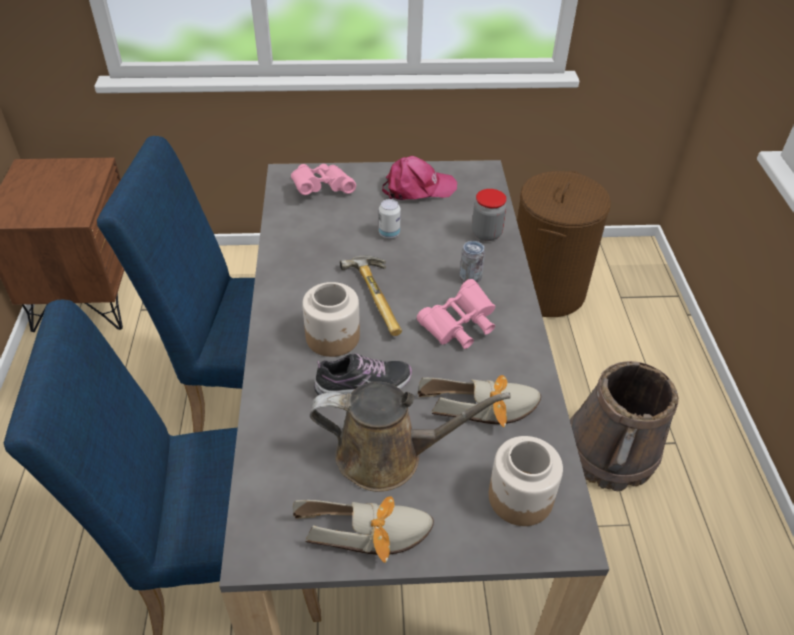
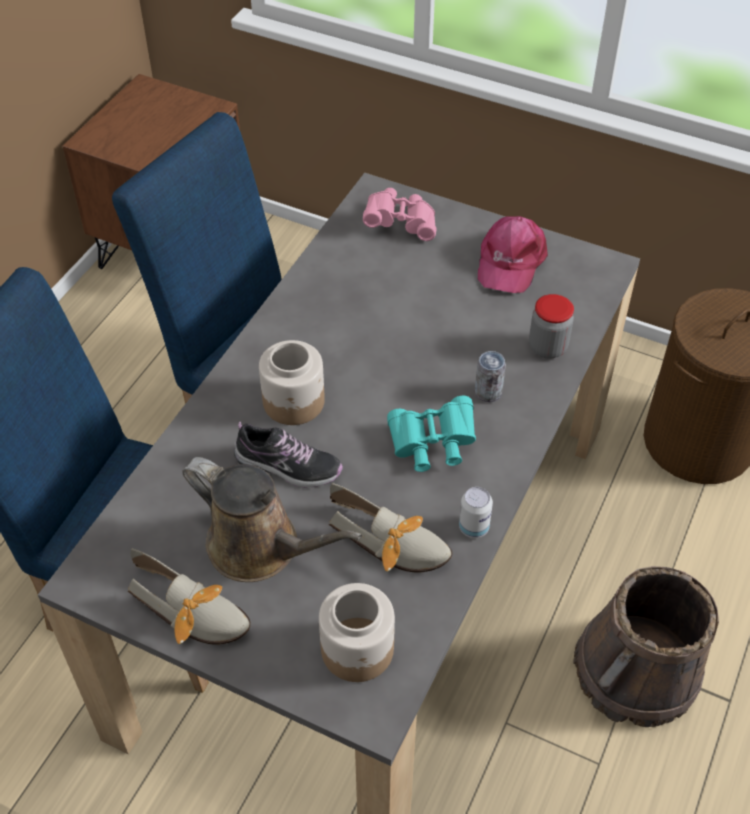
camera: 30 degrees right, 5 degrees up
hammer [340,256,402,336] -> none
can [379,199,401,239] -> can moved to [459,487,493,538]
pink cap [382,156,457,200] -> pink cap turned 90 degrees clockwise [478,216,548,293]
pink binoculars [417,279,495,349] -> turquoise binoculars [387,396,476,472]

